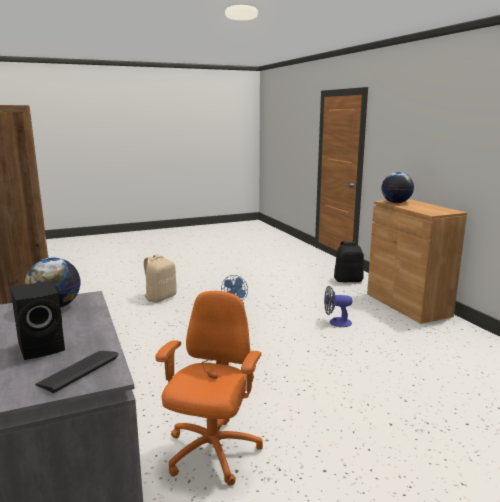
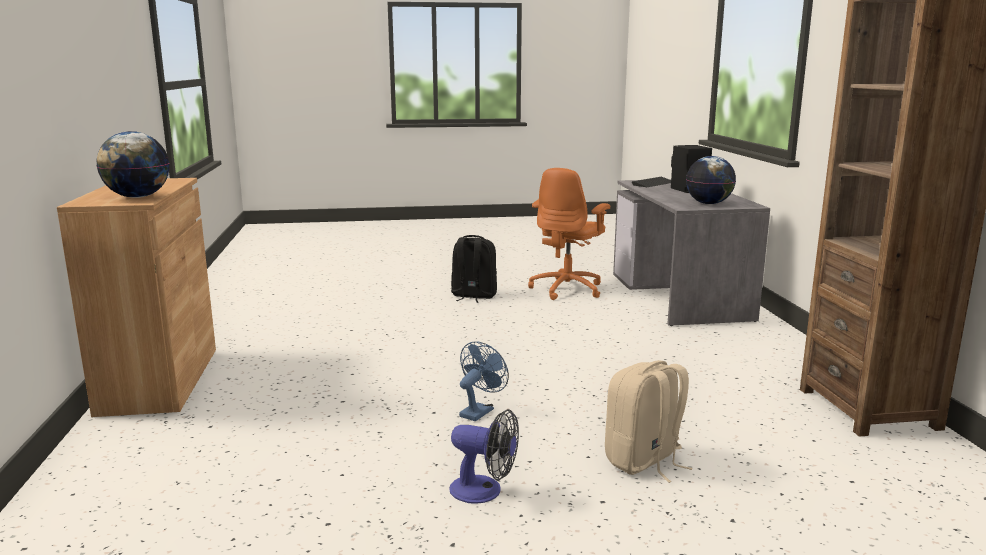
camera: 165 degrees left, 0 degrees up
fan [324,286,352,327] -> fan moved to [449,409,519,504]
black backpack [334,241,364,282] -> black backpack moved to [451,235,497,303]

